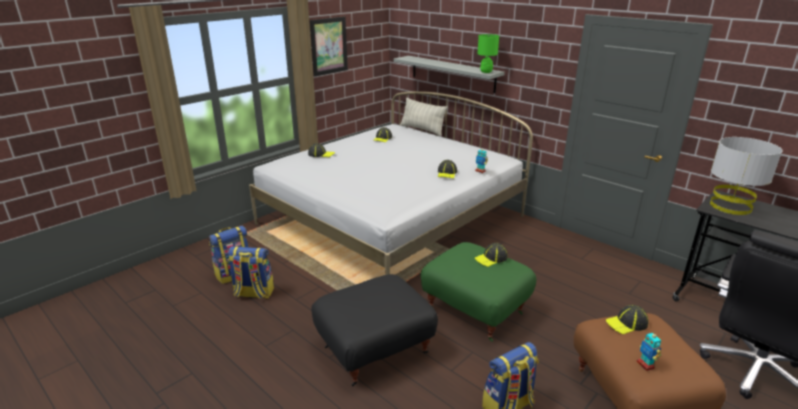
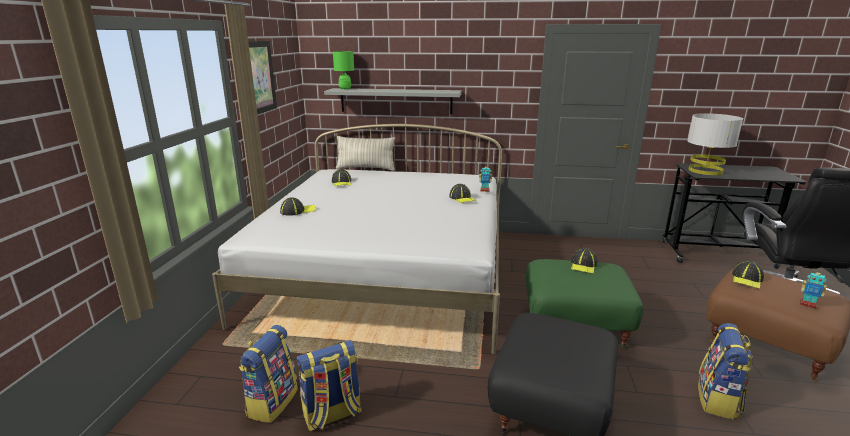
camera: 35 degrees left, 5 degrees down
green table lamp [477,34,499,73] -> green table lamp moved to [333,51,354,89]

